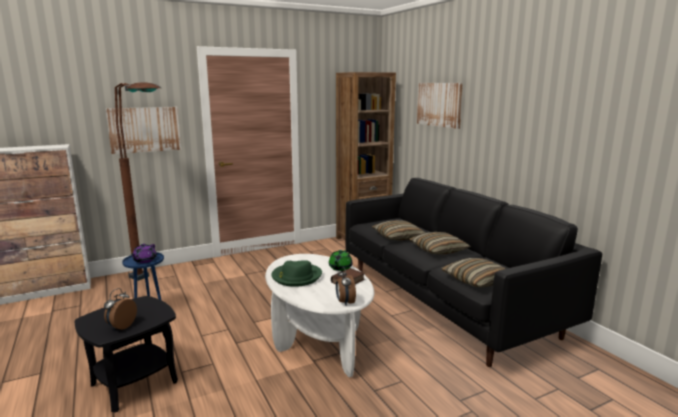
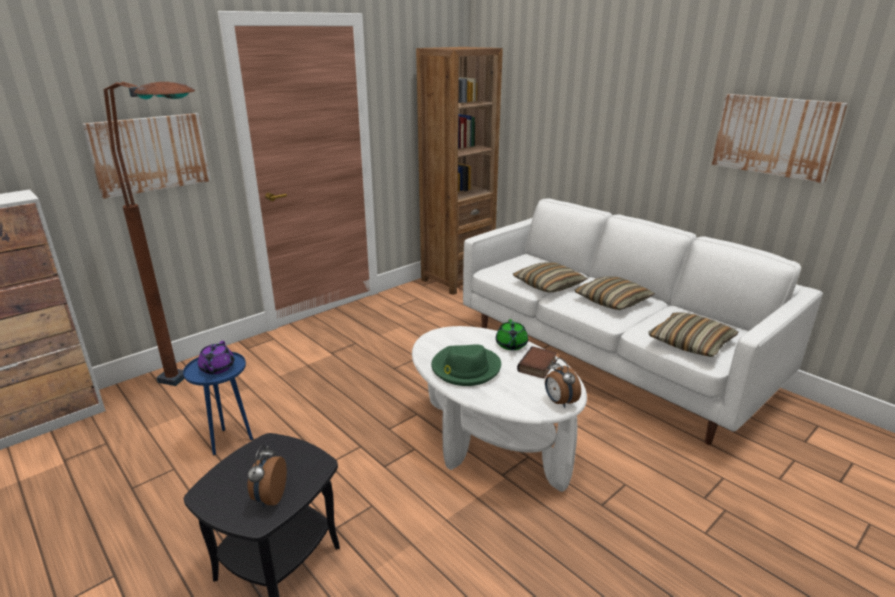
camera: 15 degrees left, 10 degrees up
black sofa [346,178,602,367] -> white sofa [463,198,823,445]
picture [417,83,463,129] -> picture moved to [712,94,848,183]

